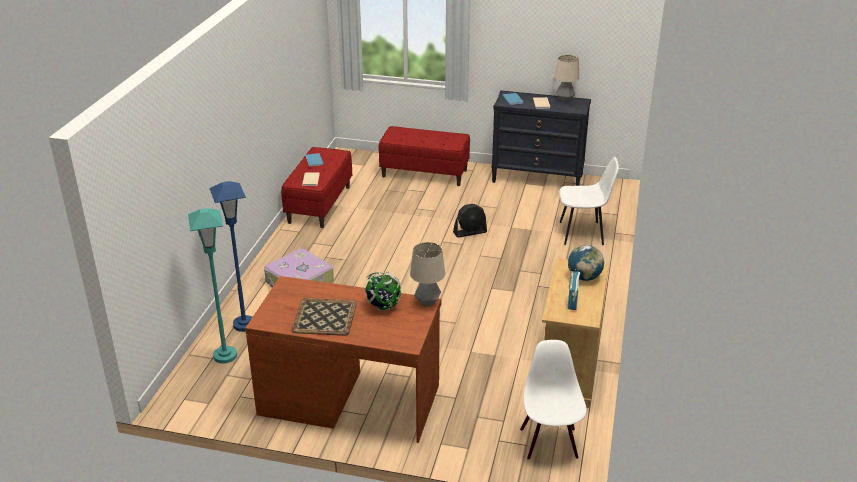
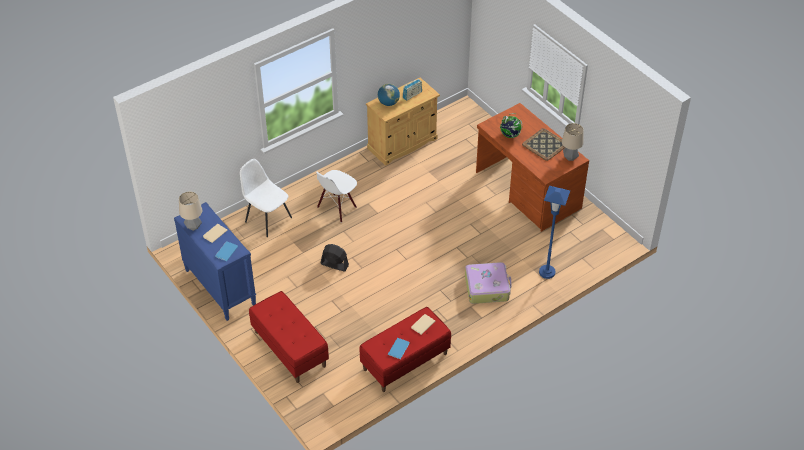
camera: 140 degrees left, 15 degrees up
turquoise floor lamp [188,208,237,364] -> none
table lamp [410,242,445,307] -> table lamp moved to [562,123,583,161]
black dresser [491,91,591,186] -> blue dresser [174,202,256,321]
white chair [520,340,586,460] -> white chair moved to [316,170,357,223]

